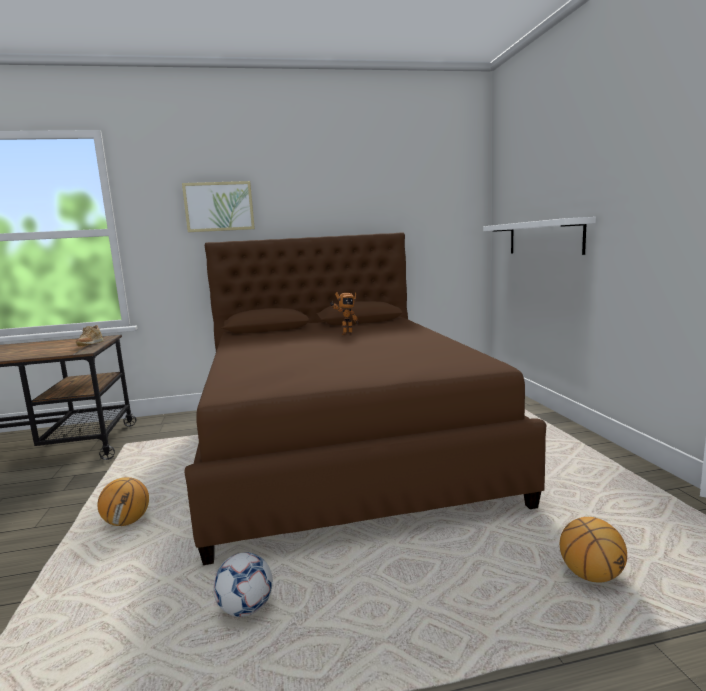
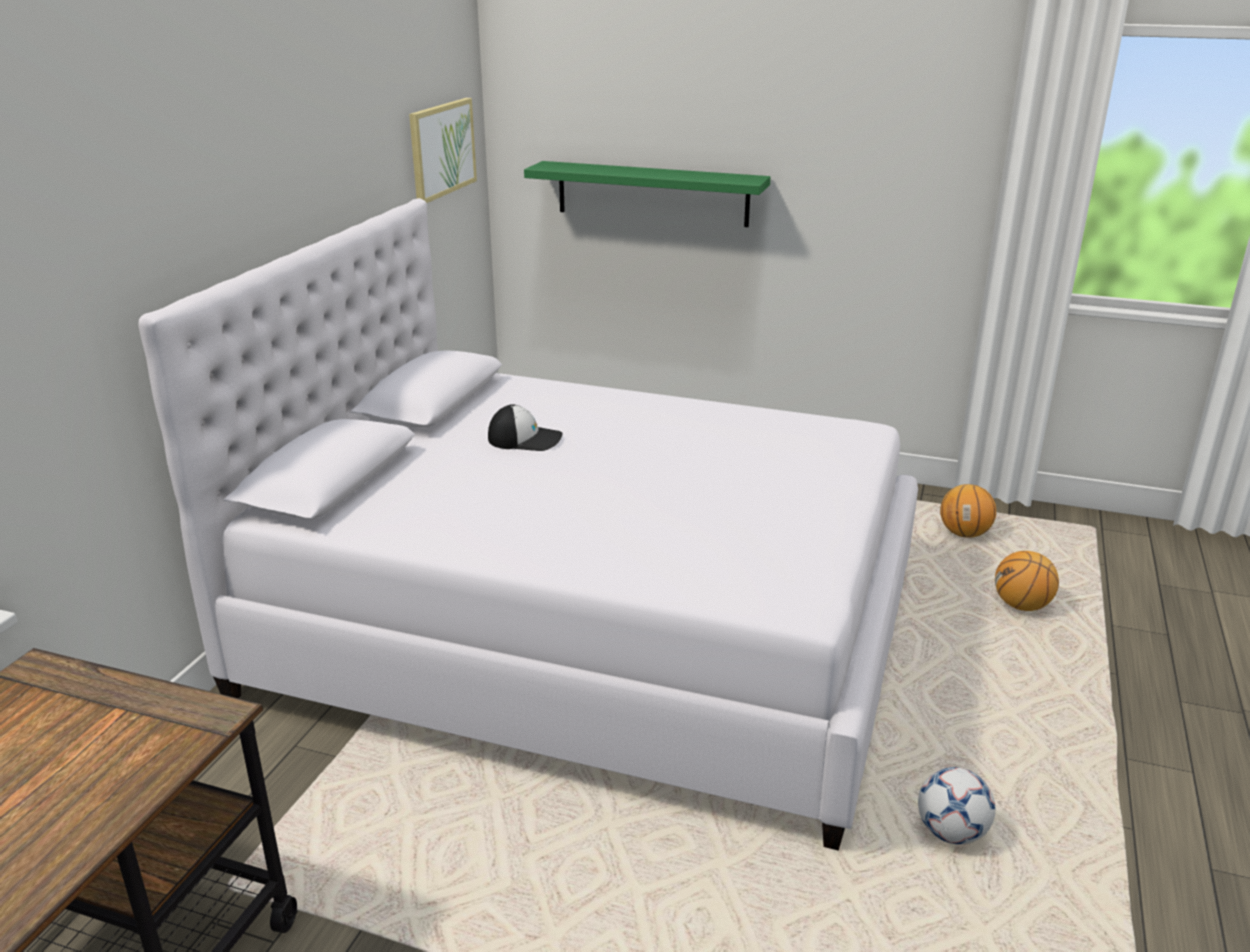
camera: 60 degrees left, 15 degrees up
beige shoe [76,325,103,346] -> none
basketball [98,477,149,526] -> basketball moved to [940,484,997,538]
picture [182,181,255,232] -> picture moved to [409,98,477,203]
brown bed [184,232,546,565] -> white bed [138,198,918,851]
toy robot [330,292,358,335] -> cap [488,404,563,451]
white shelf [483,217,596,255] -> green shelf [524,161,771,227]

